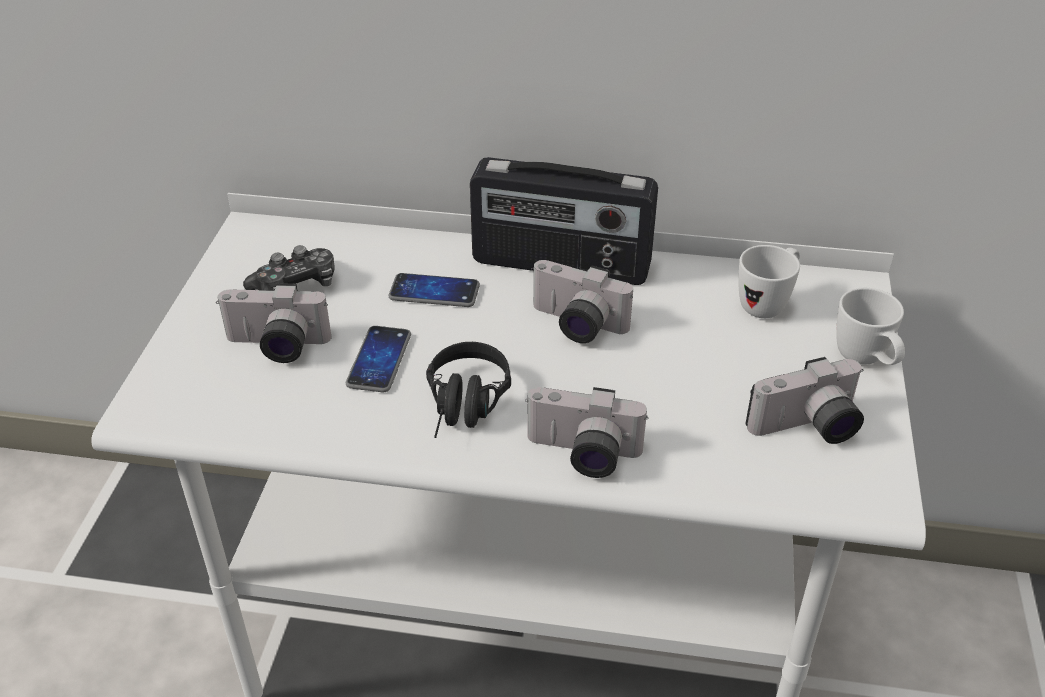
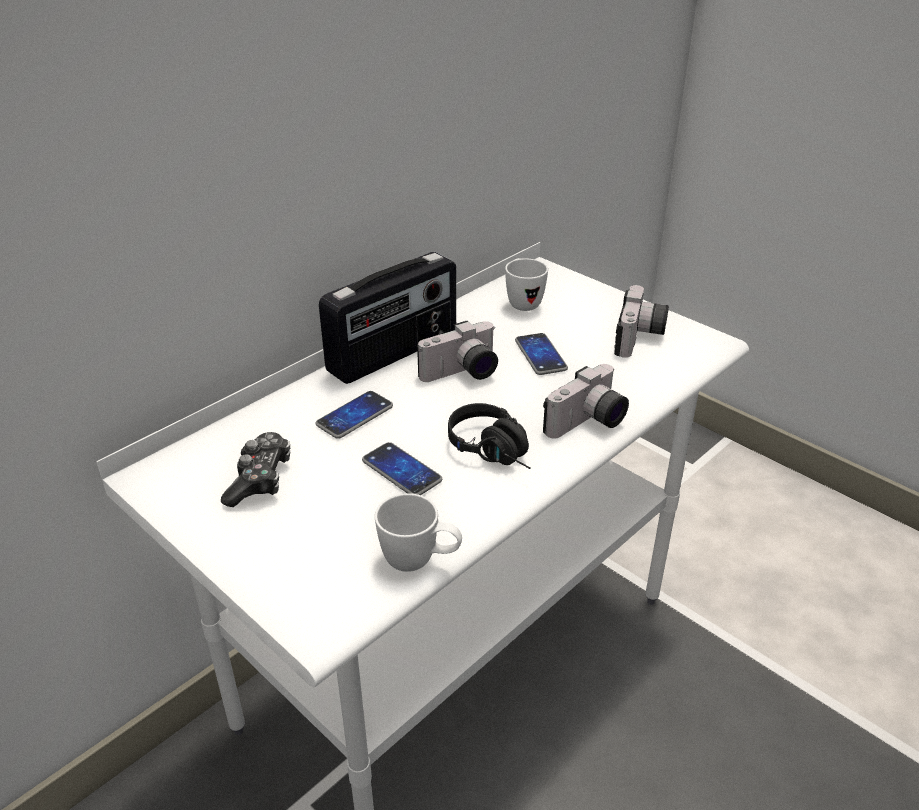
camera: 55 degrees left, 5 degrees down
camera [216,283,331,363] -> none
white mug [836,288,905,365] -> white mug moved to [375,493,462,572]
none -> phone [515,333,568,375]

